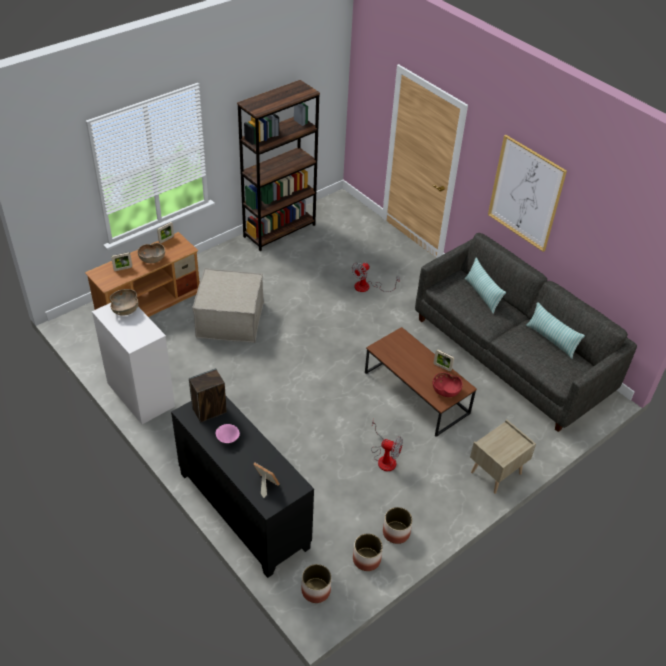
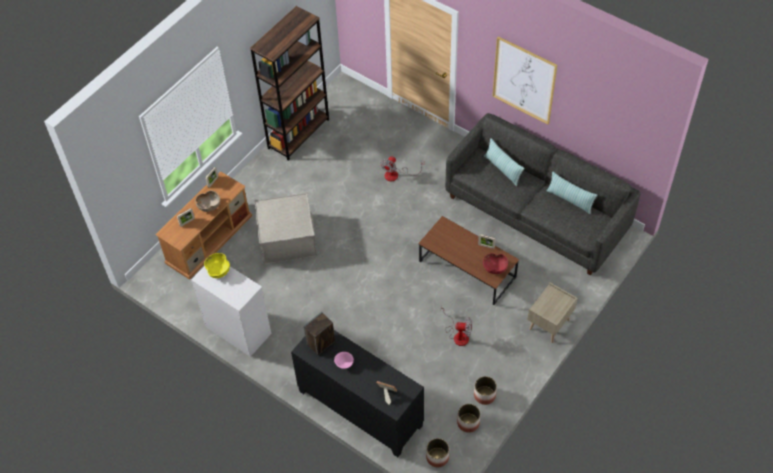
camera: 10 degrees left, 10 degrees up
brown bowl [110,289,138,316] -> yellow bowl [204,253,230,278]

